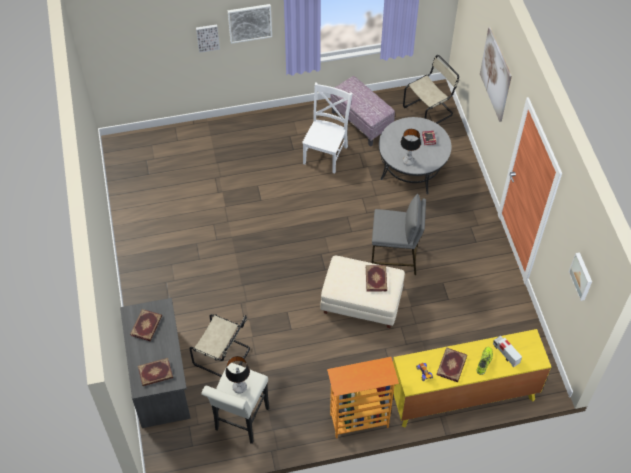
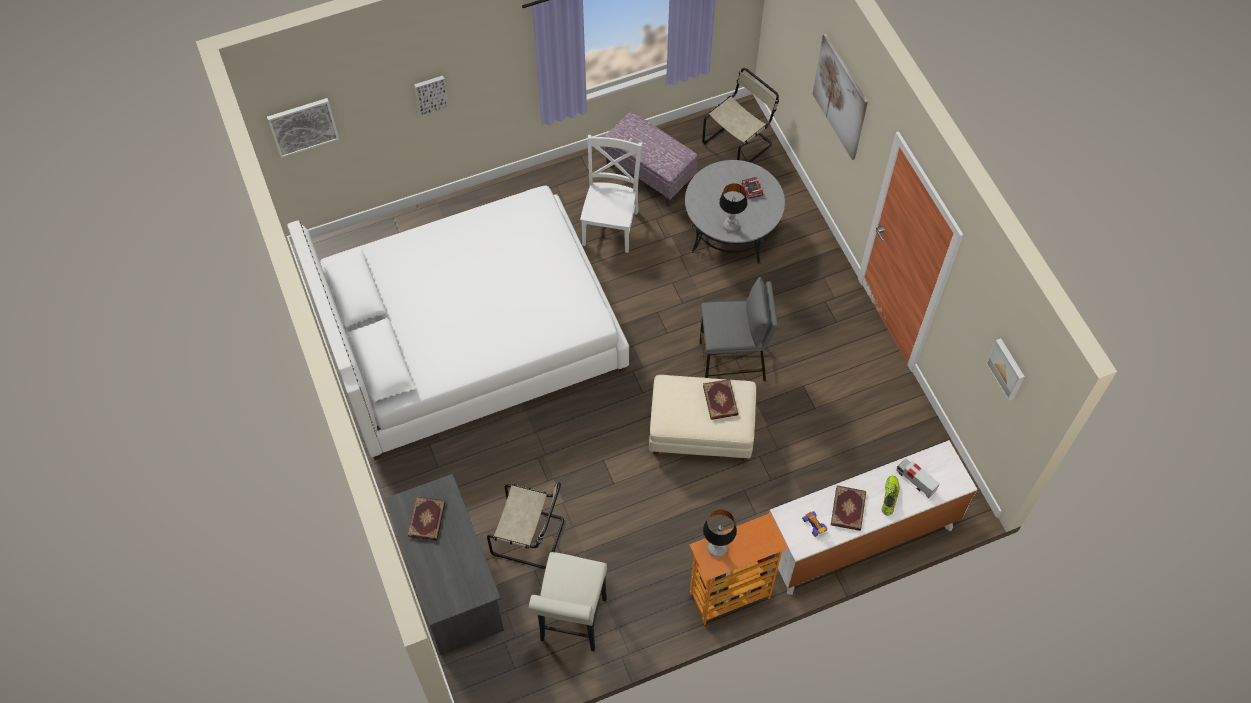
camera: 10 degrees left, 5 degrees up
book [138,358,173,386] -> none
table lamp [225,356,250,394] -> table lamp moved to [703,510,737,557]
picture [228,4,272,44] -> picture moved to [267,98,339,158]
yellow dresser [393,329,551,428] -> white dresser [769,440,977,595]
none -> white bed [287,186,629,460]

